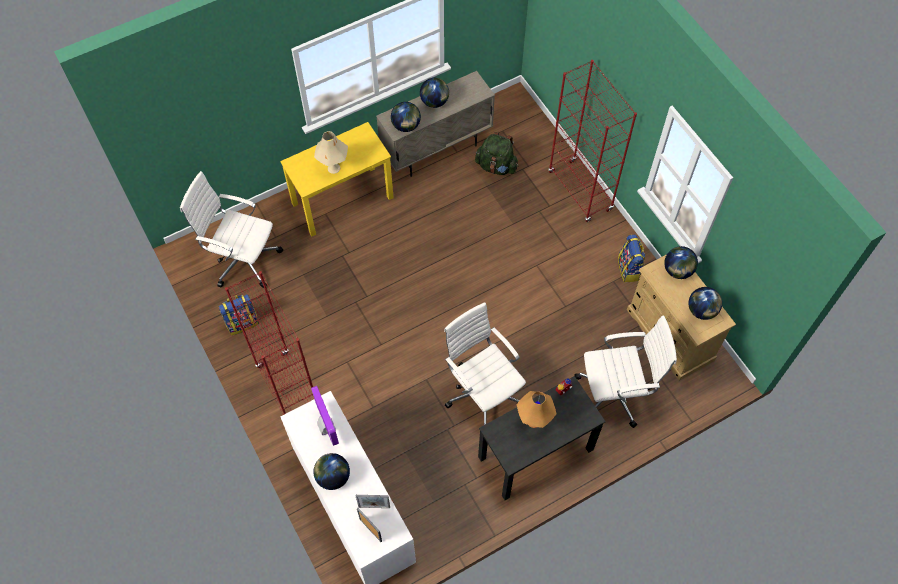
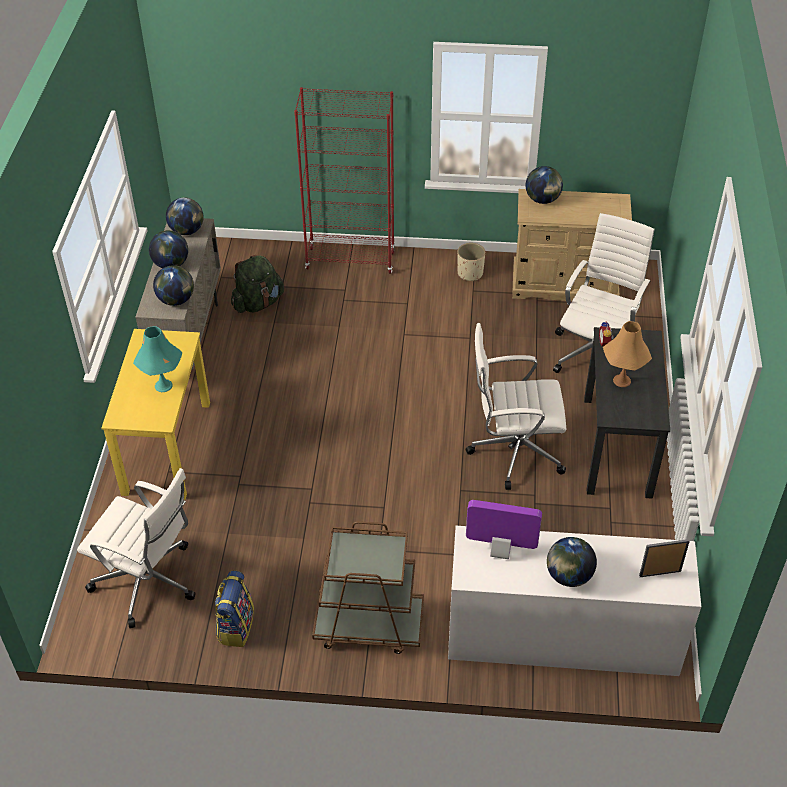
camera: 55 degrees left, 15 degrees down
white office chair [180,171,283,288] -> white office chair turned 120 degrees counterclockwise [77,468,196,628]
red bookcase [225,271,314,414] -> brown cart [312,521,424,654]
beige table lamp [314,131,348,174] -> turquoise table lamp [133,326,183,392]
picture frame [356,495,390,508] -> none
backpack [618,234,645,283] -> beige planter [457,243,485,281]
globe [688,287,722,320] -> globe moved to [166,198,204,235]

